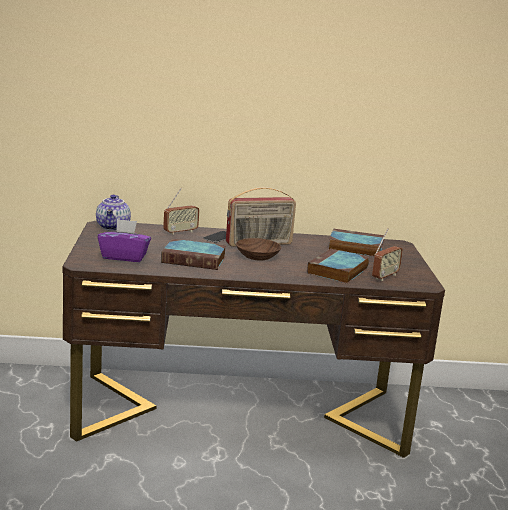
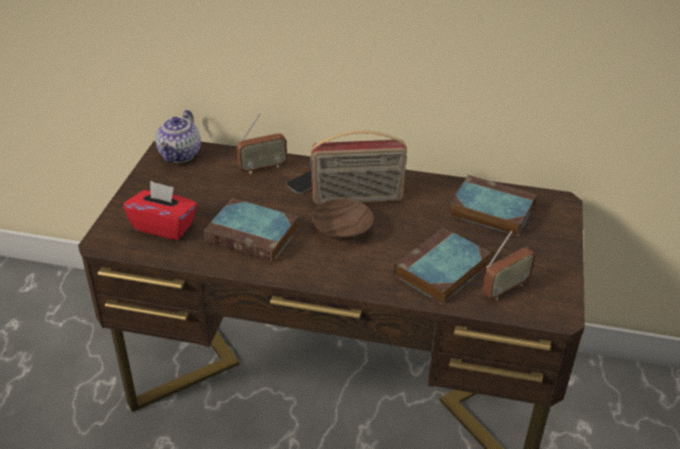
camera: 15 degrees right, 20 degrees up
purple tissue box [98,219,151,262] -> red tissue box [123,180,197,240]

